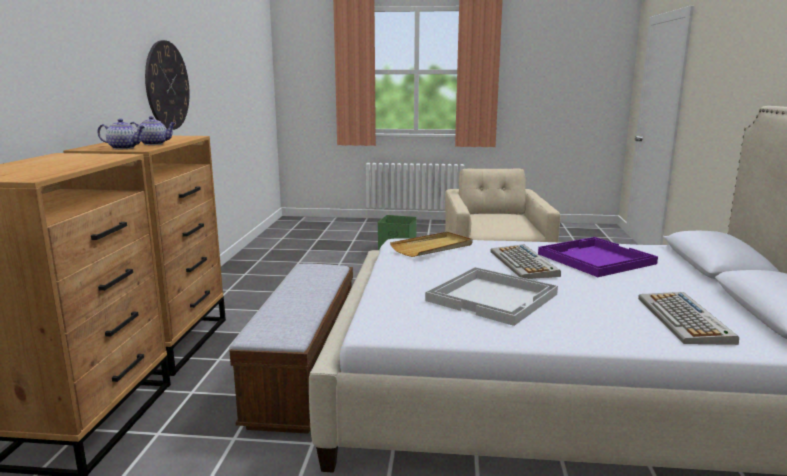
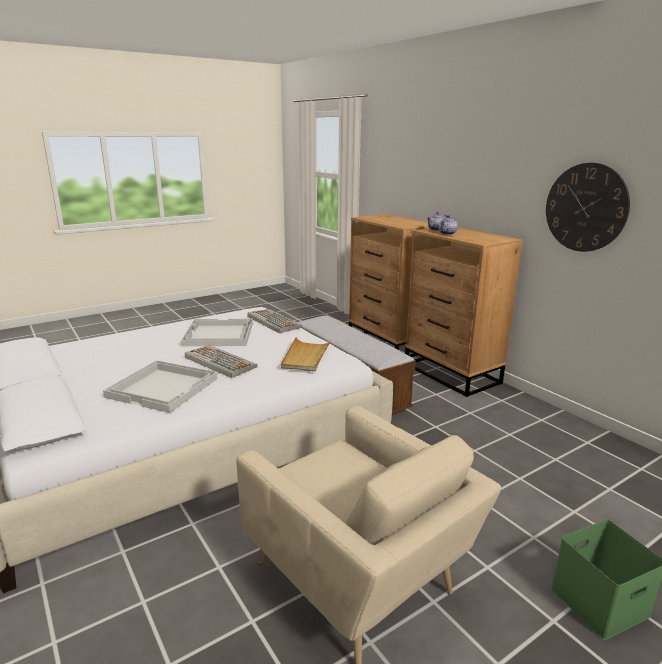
camera: 140 degrees right, 5 degrees up
purple tray [538,237,658,277] -> white tray [103,360,218,413]
keyboard [638,292,739,345] -> keyboard moved to [247,309,302,333]

